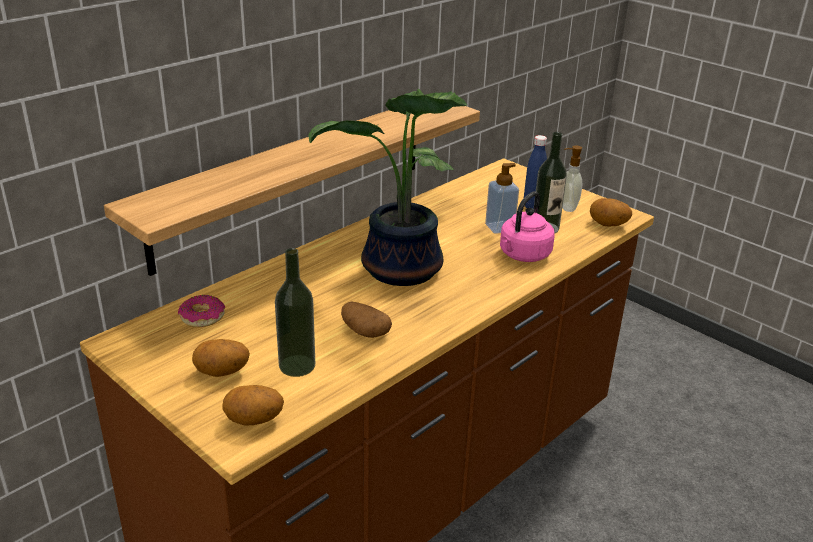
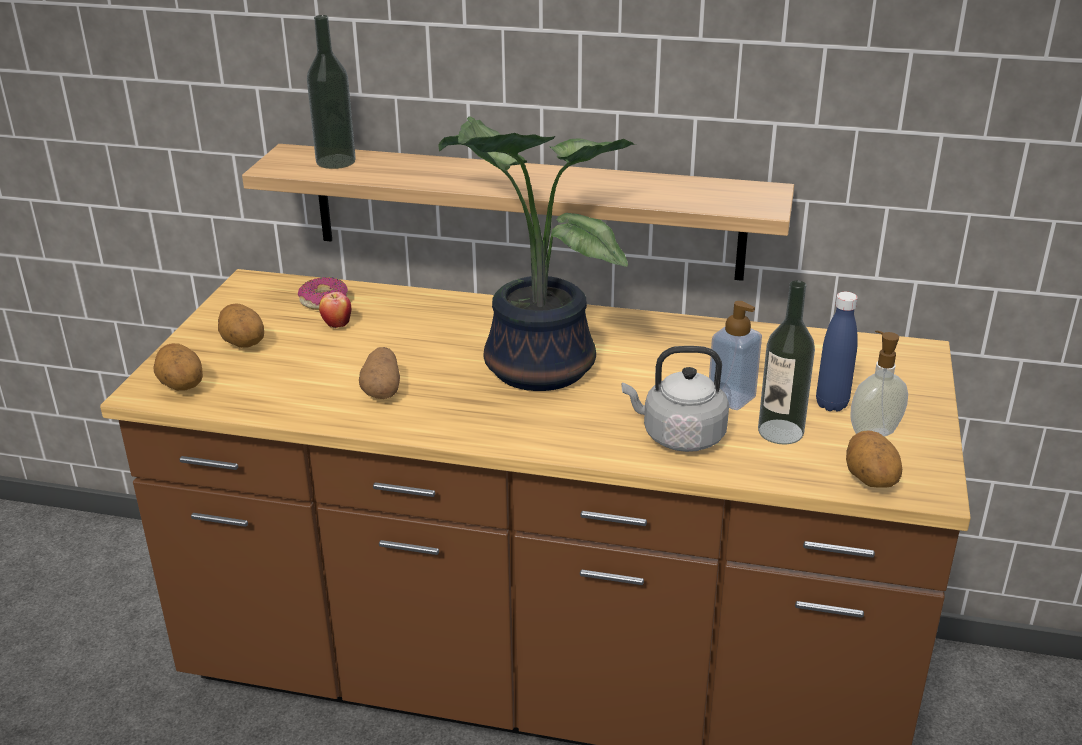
camera: 60 degrees right, 0 degrees up
bottle [275,248,315,377] -> bottle moved to [307,15,356,169]
pink kettle [500,191,555,262] -> grey kettle [622,346,729,452]
none -> apple [319,292,351,328]

